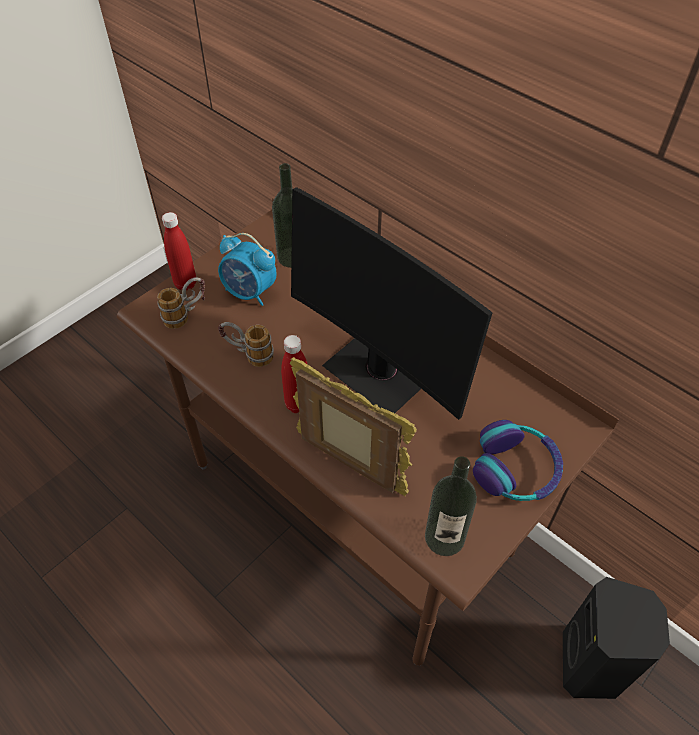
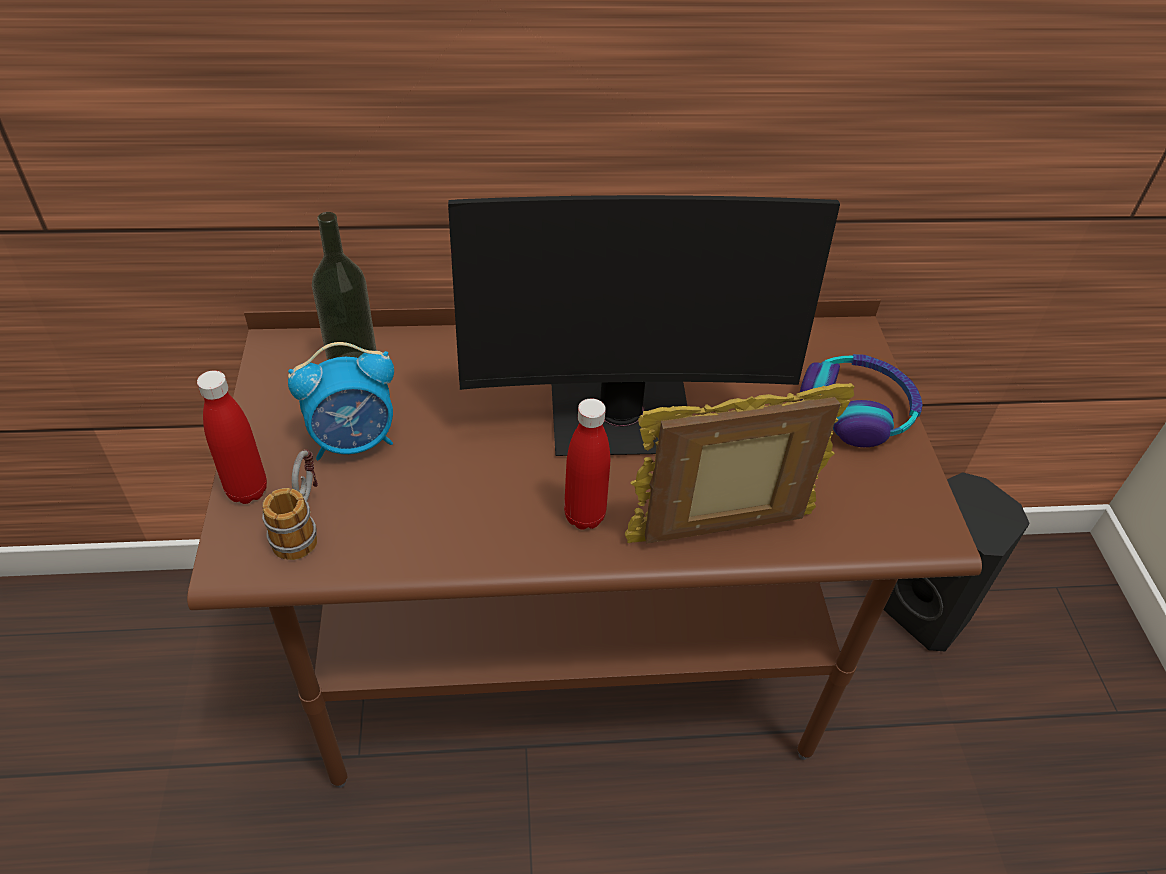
camera: 50 degrees left, 5 degrees down
mug [218,322,274,367] -> none
bottle [425,456,477,556] -> none

